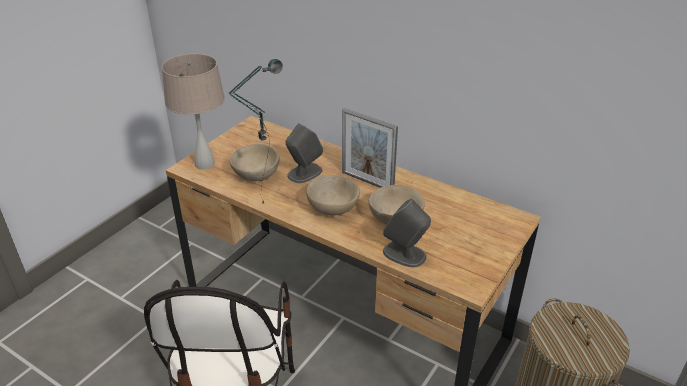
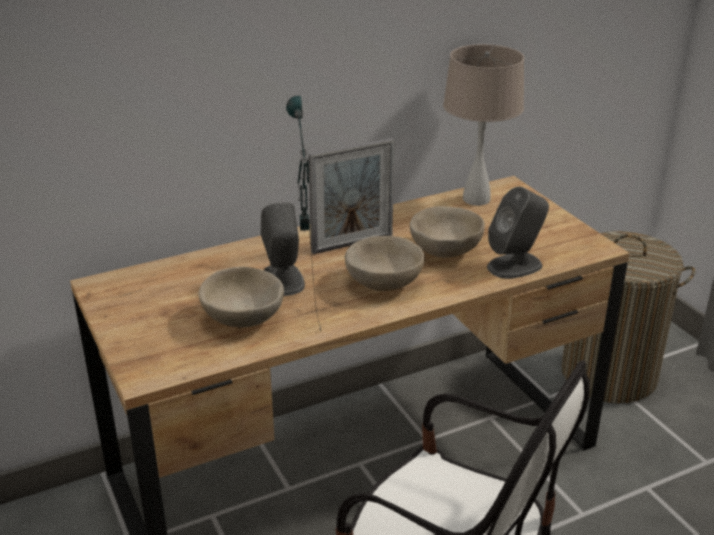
camera: 60 degrees left, 5 degrees down
beige table lamp [162,53,225,169] -> beige table lamp moved to [443,44,525,206]

